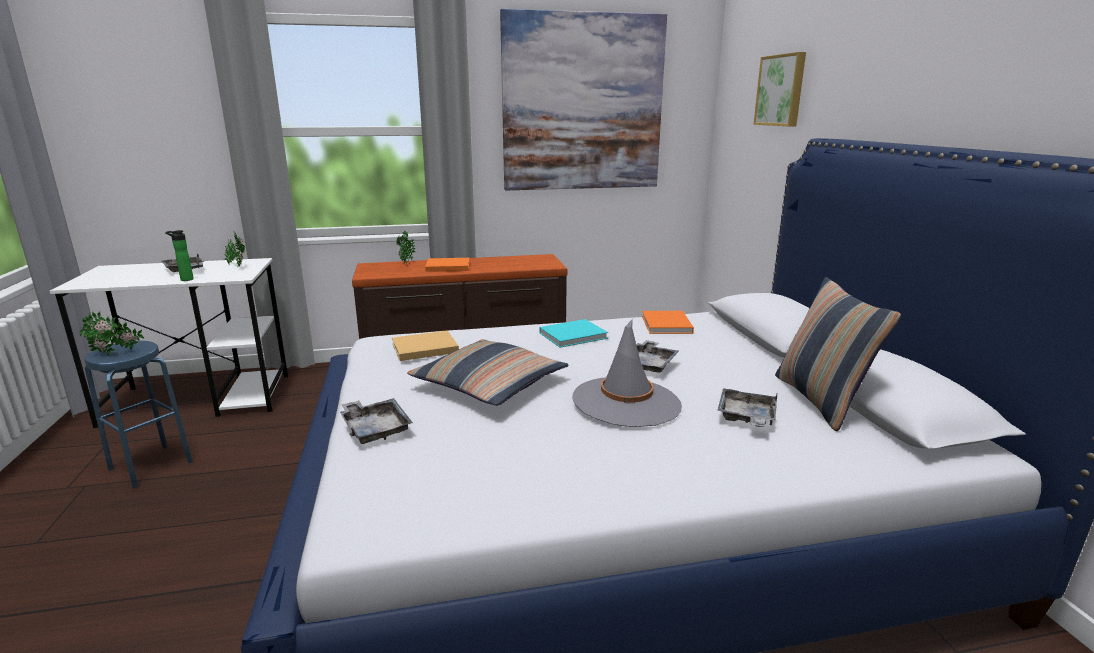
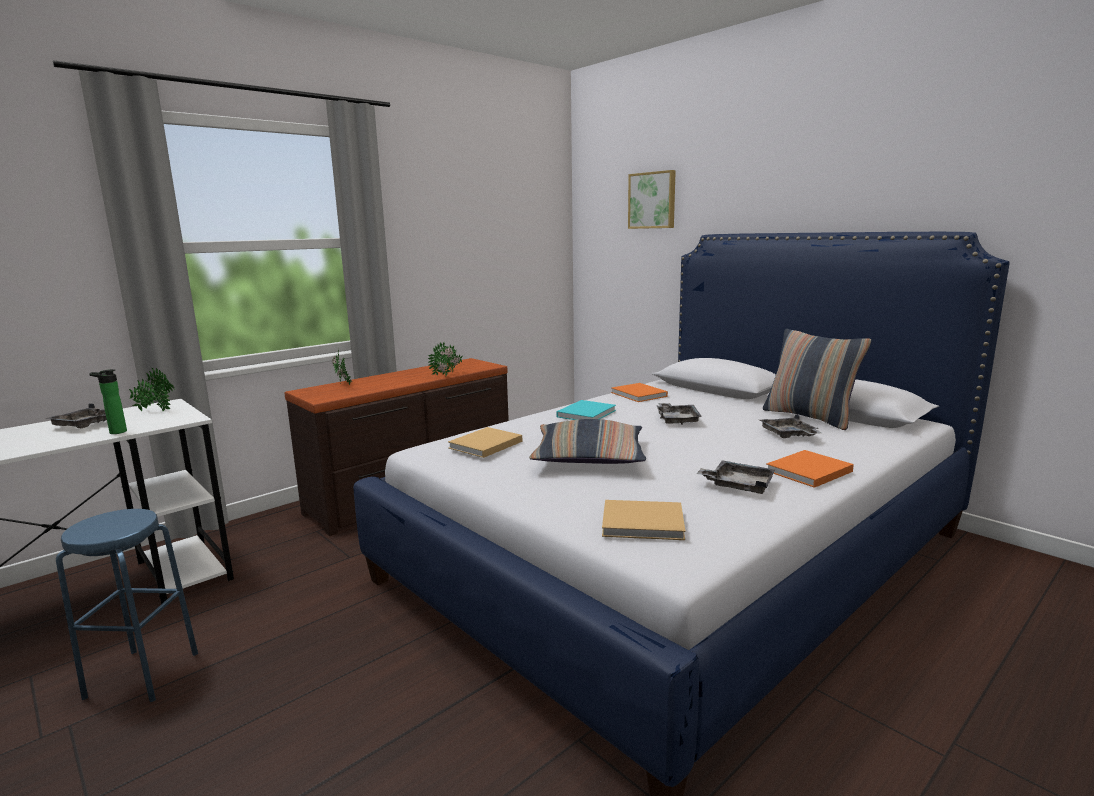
camera: 30 degrees left, 5 degrees down
potted plant [80,311,145,356] -> potted plant moved to [428,342,463,376]
grey tray [340,398,413,444] -> grey tray moved to [696,460,775,494]
orange book [425,258,470,272] -> orange book moved to [766,450,854,488]
picture [500,9,667,190] -> none
grey hat [572,319,682,427] -> none
none -> beige book [602,500,686,540]

